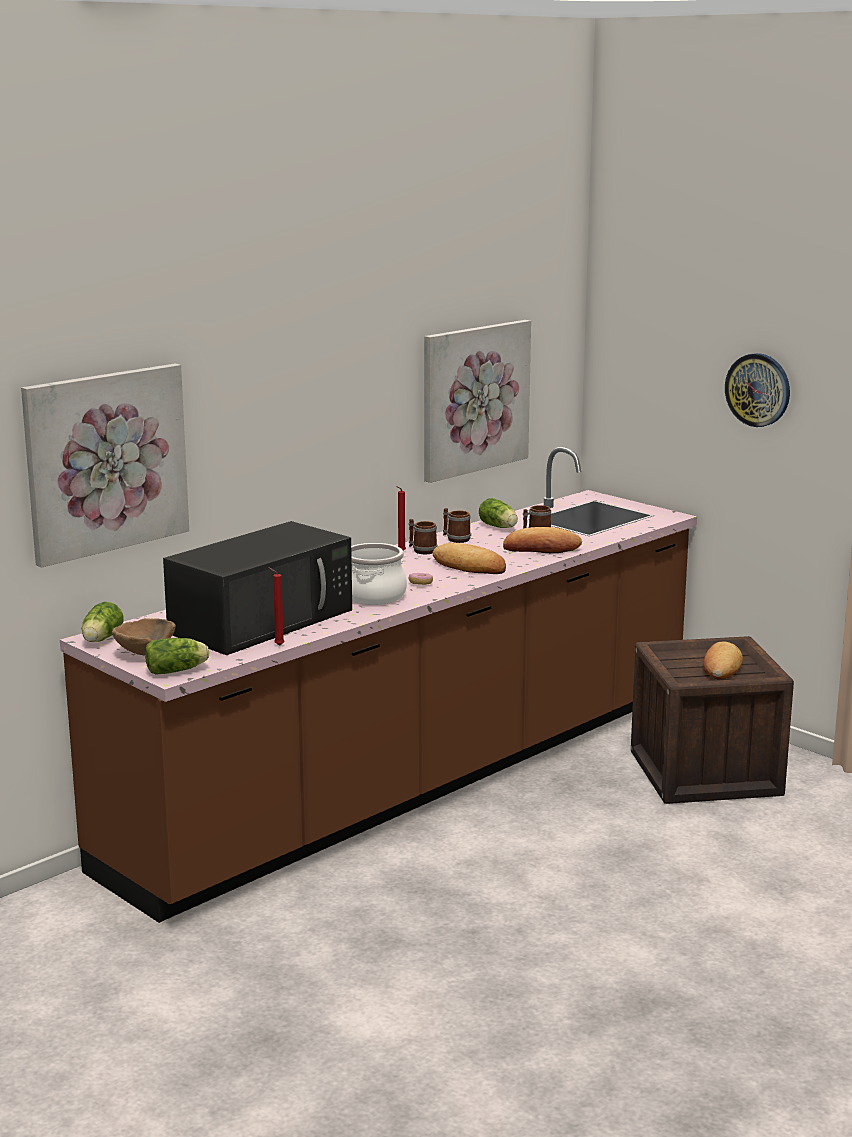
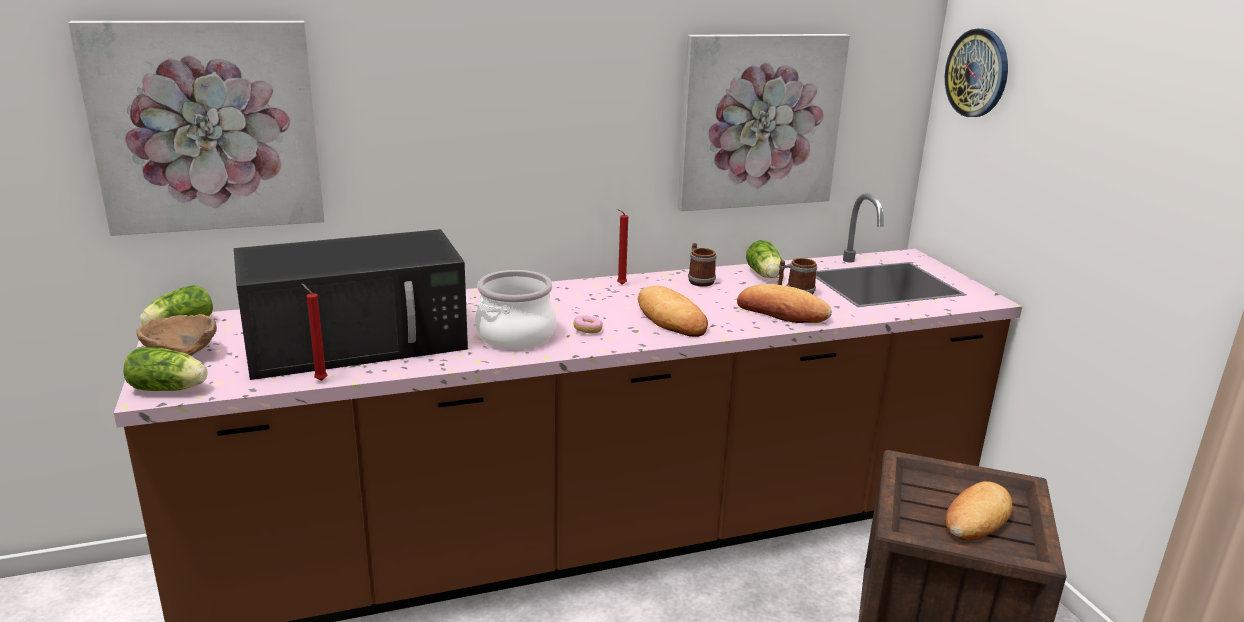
camera: 25 degrees right, 5 degrees up
mug [409,519,438,554] -> none
wall clock [725,353,790,427] -> wall clock moved to [945,29,1008,117]

